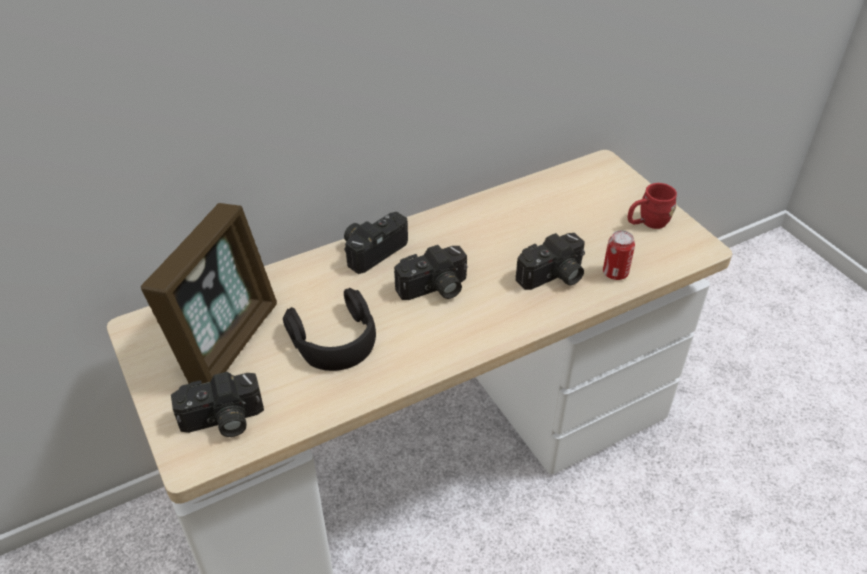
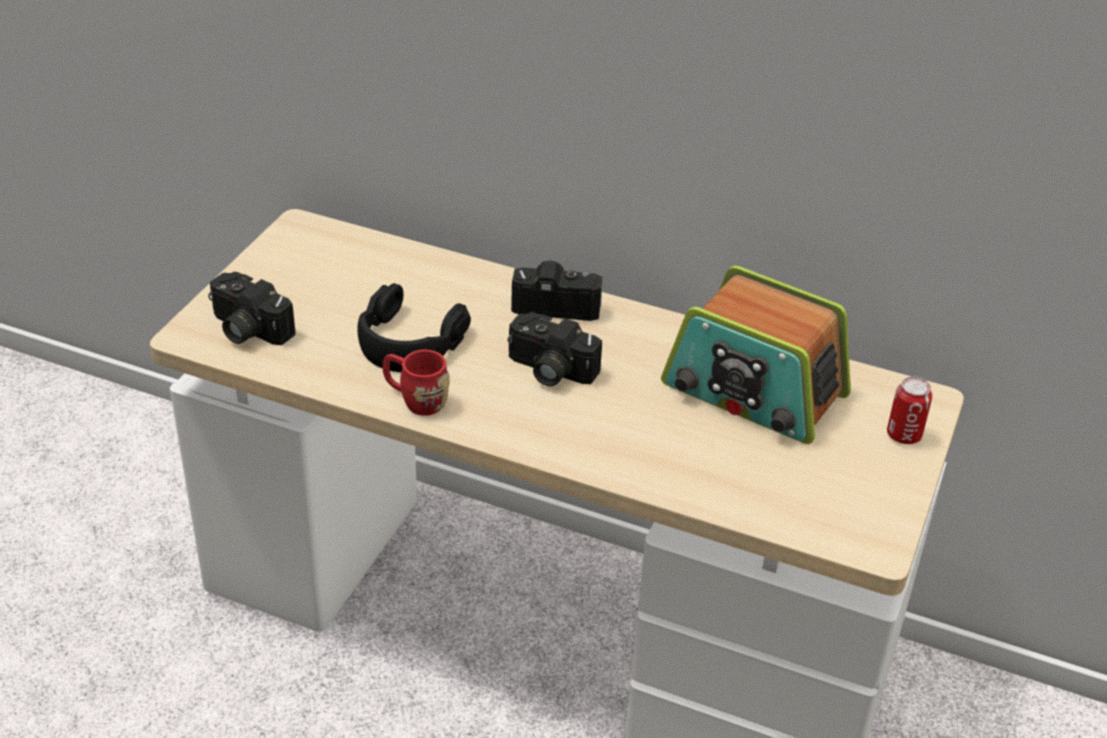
camera: 50 degrees right, 5 degrees down
picture frame [141,203,277,386] -> none
camera [516,233,585,290] -> none
can [603,230,635,280] -> can moved to [887,377,932,444]
red mug [628,183,677,229] -> red mug moved to [382,350,450,416]
none -> radio [661,266,851,444]

